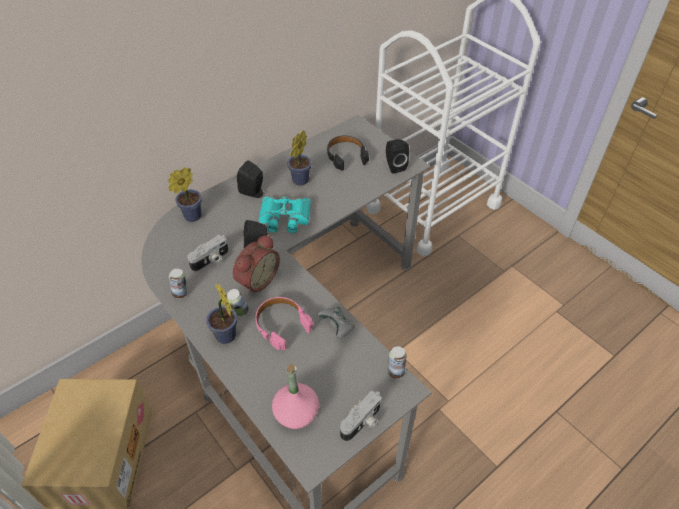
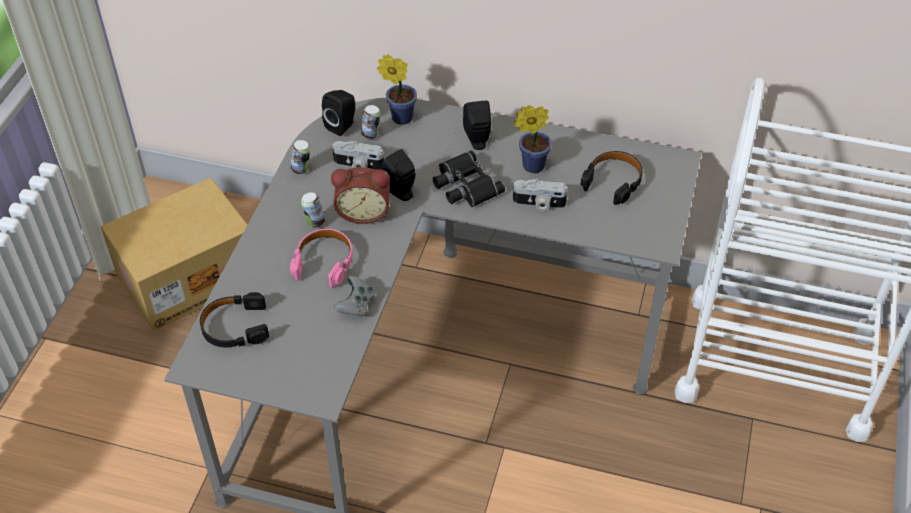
camera: 55 degrees right, 0 degrees up
potted plant [206,283,237,344] -> none
turquoise binoculars [259,197,311,233] -> black binoculars [433,150,505,207]
pink bottle [272,364,319,429] -> black headphones [200,292,269,347]
camera [340,391,382,442] -> camera moved to [513,179,568,211]
black speaker [386,139,409,174] -> black speaker moved to [322,90,355,136]
can [387,346,407,378] -> can moved to [361,105,380,139]

